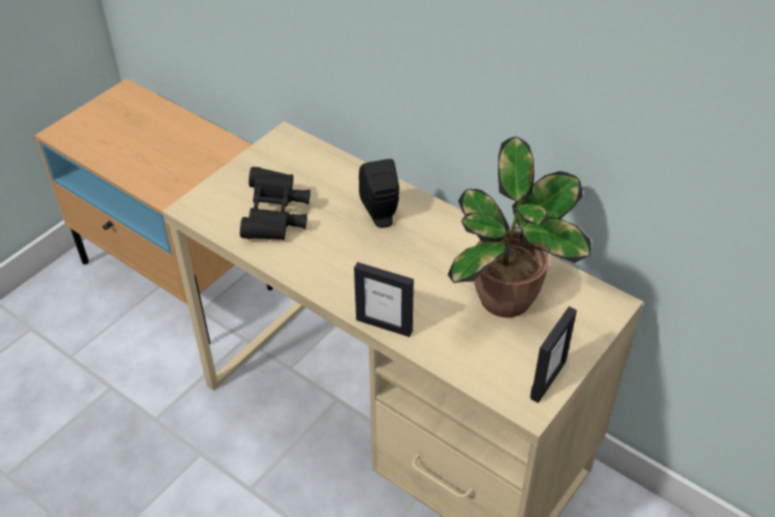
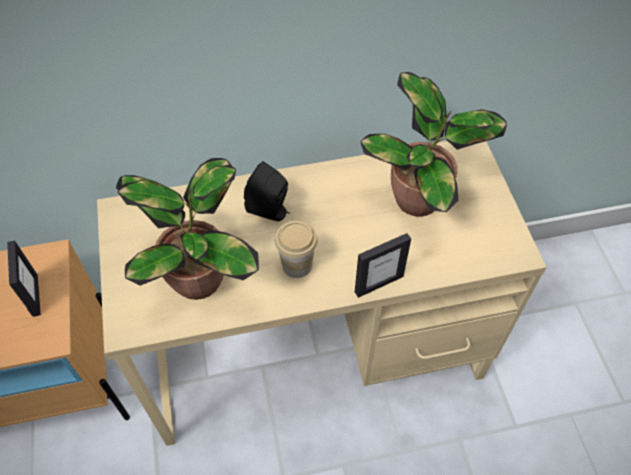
camera: 50 degrees left, 10 degrees up
black binoculars [240,167,310,241] -> potted plant [116,158,259,300]
picture frame [530,307,577,403] -> picture frame moved to [7,241,41,317]
none -> cup [275,221,317,278]

